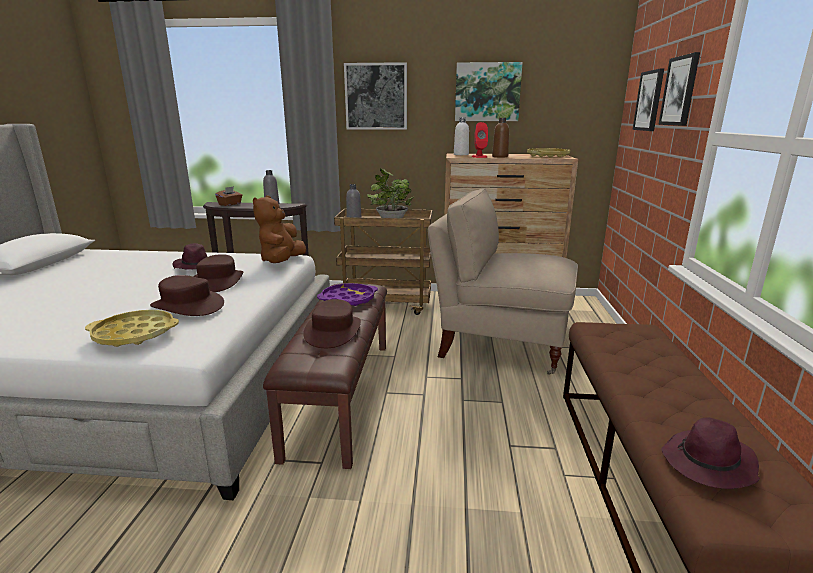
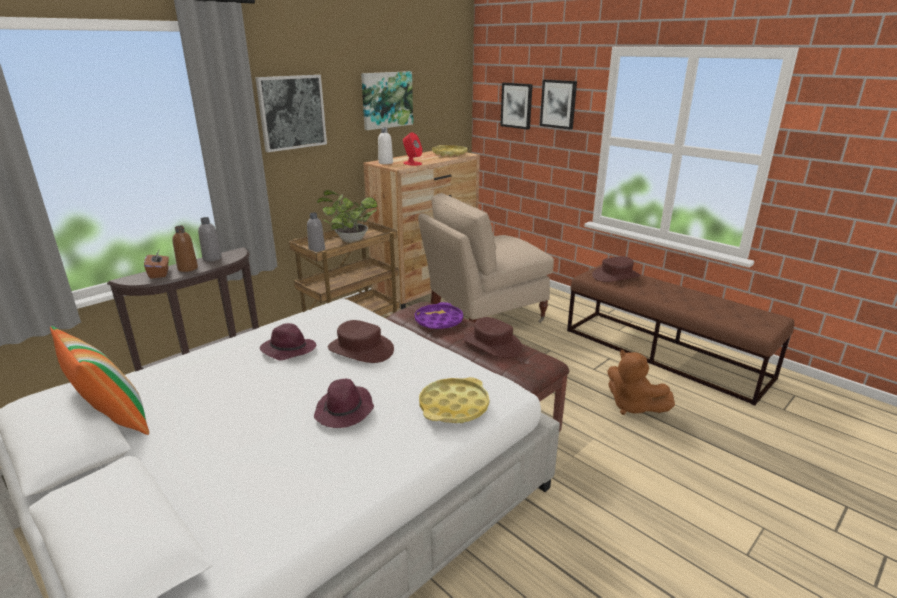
camera: 50 degrees left, 5 degrees up
brown hat [150,275,224,316] -> brown hat moved to [592,256,640,282]
brown plush toy [253,195,306,263] -> brown plush toy moved to [607,350,675,415]
brown bottle [492,118,509,157] -> brown bottle moved to [172,226,198,272]
purple hat [661,418,760,489] -> purple hat moved to [314,379,374,428]
none -> pillow [50,326,149,435]

